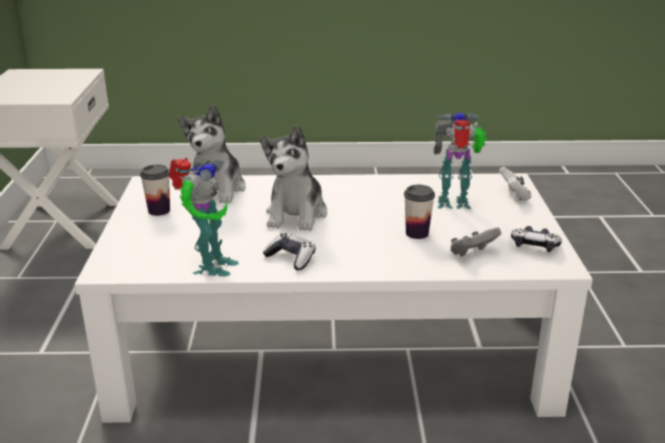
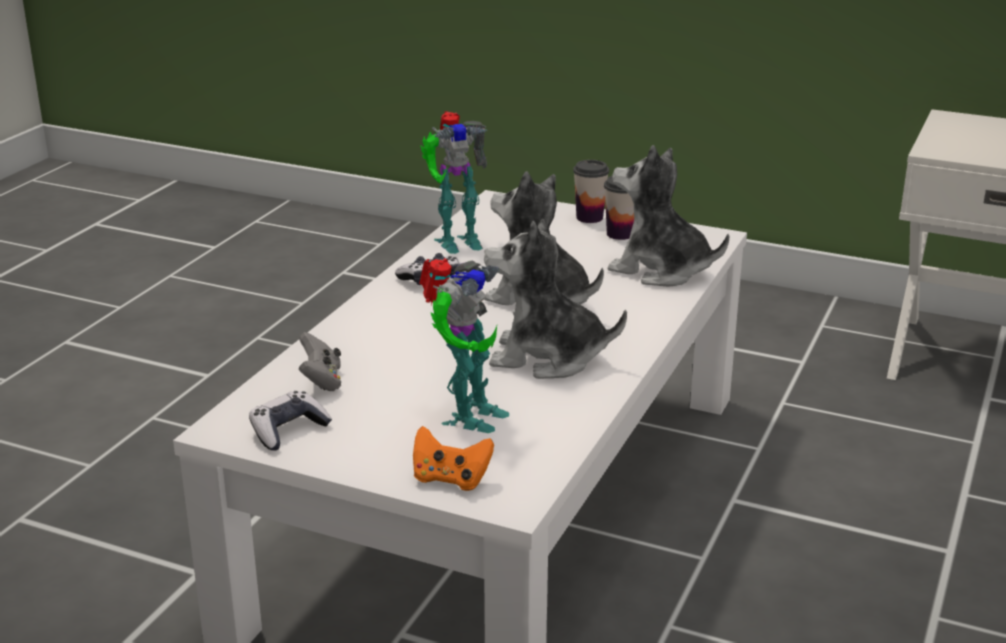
camera: 115 degrees right, 0 degrees up
toy robot [169,158,239,277] -> toy robot turned 60 degrees counterclockwise [420,111,488,254]
cup [404,185,435,239] -> cup moved to [573,160,609,223]
white game controller [499,167,532,201] -> orange game controller [413,426,494,491]
none -> plush toy [484,219,627,379]

